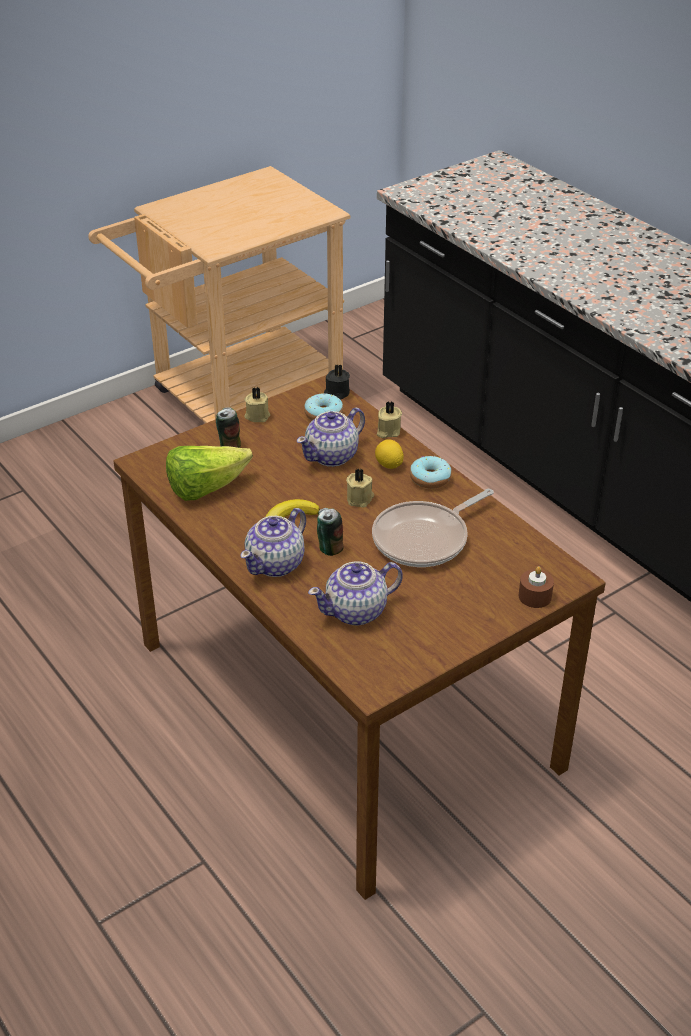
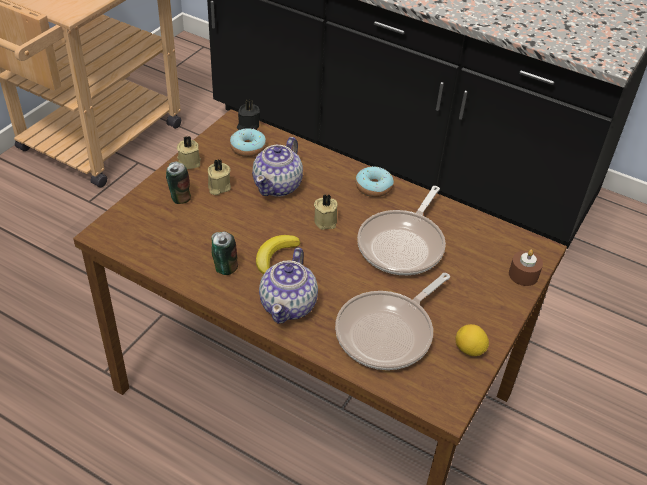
camera: 25 degrees left, 5 degrees up
lettuce [166,446,253,501] -> none
teapot [308,561,403,625] -> frying pan [335,273,450,370]
can [317,508,344,556] -> can moved to [211,231,238,275]
lemon [375,439,404,469] -> lemon moved to [456,324,489,356]
beige candle [377,401,402,438] -> beige candle moved to [208,159,231,195]

